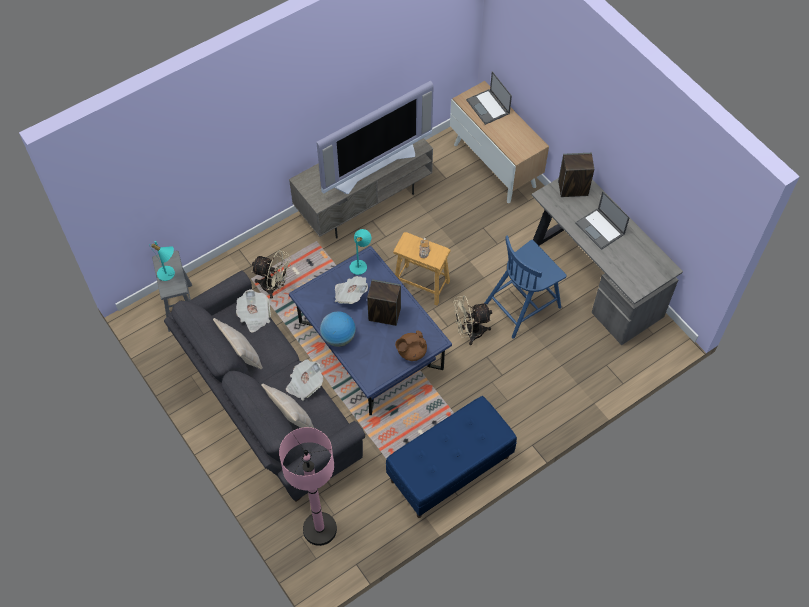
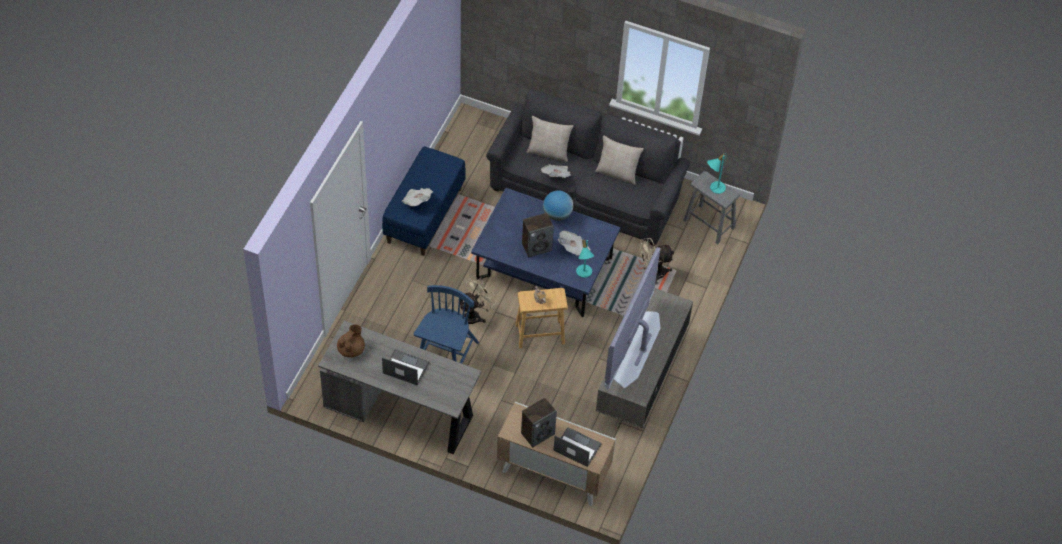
camera: 145 degrees right, 5 degrees down
newspaper [236,289,271,333] -> newspaper moved to [402,188,433,206]
pink floor lamp [279,427,337,546] -> none
brown teapot [395,330,427,361] -> brown teapot moved to [337,324,365,358]
speaker [558,153,594,197] -> speaker moved to [521,397,557,448]

